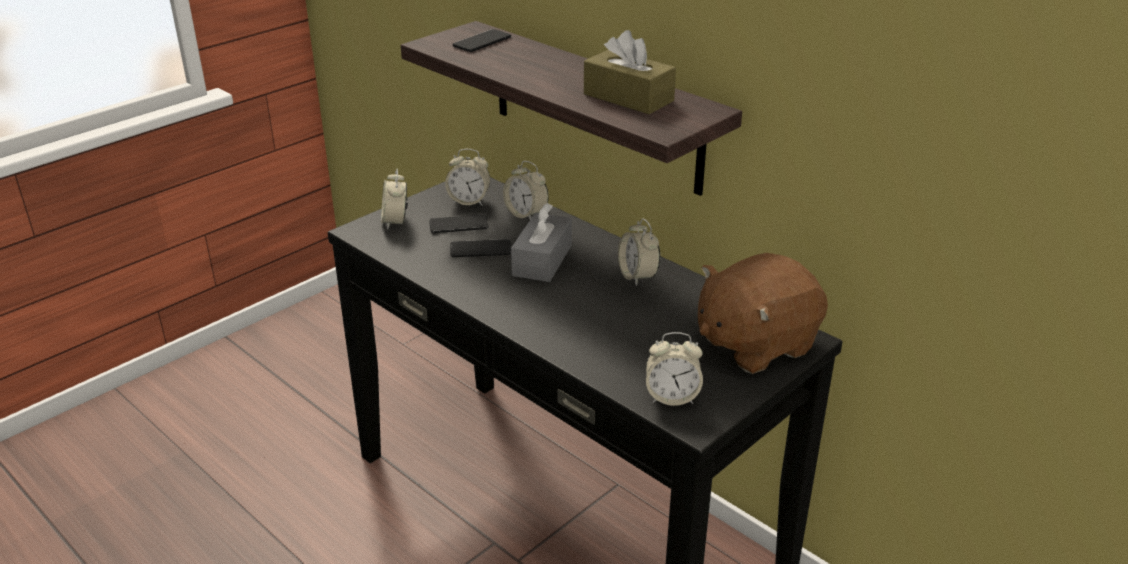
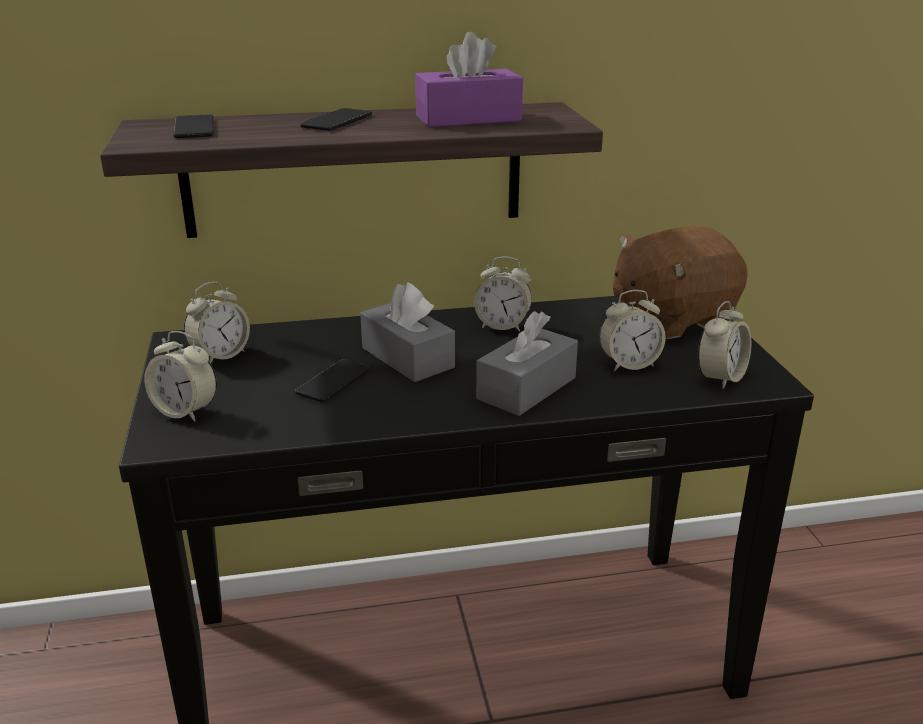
camera: 55 degrees left, 5 degrees down
phone [429,215,488,233] -> phone moved to [300,108,372,131]
alarm clock [503,161,549,219] -> alarm clock moved to [599,290,666,371]
brown tissue box [584,30,676,114] -> purple tissue box [415,32,523,127]
brown plush toy [698,253,828,374] -> brown plush toy turned 60 degrees clockwise [613,226,748,339]
none -> grey tissue box [476,311,578,416]

